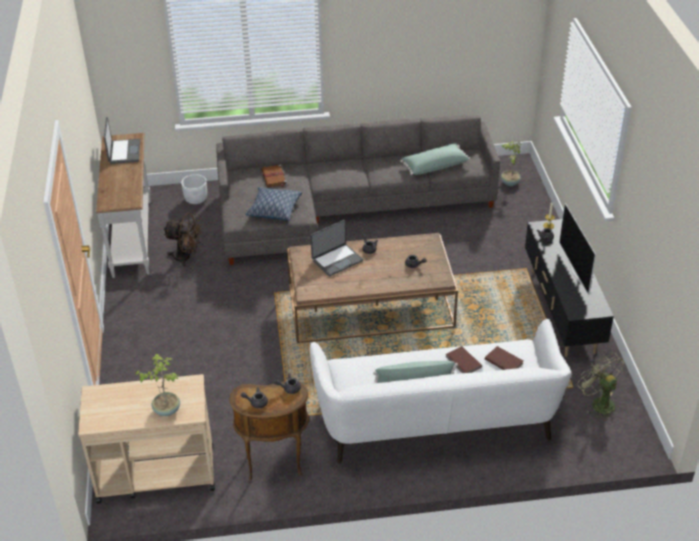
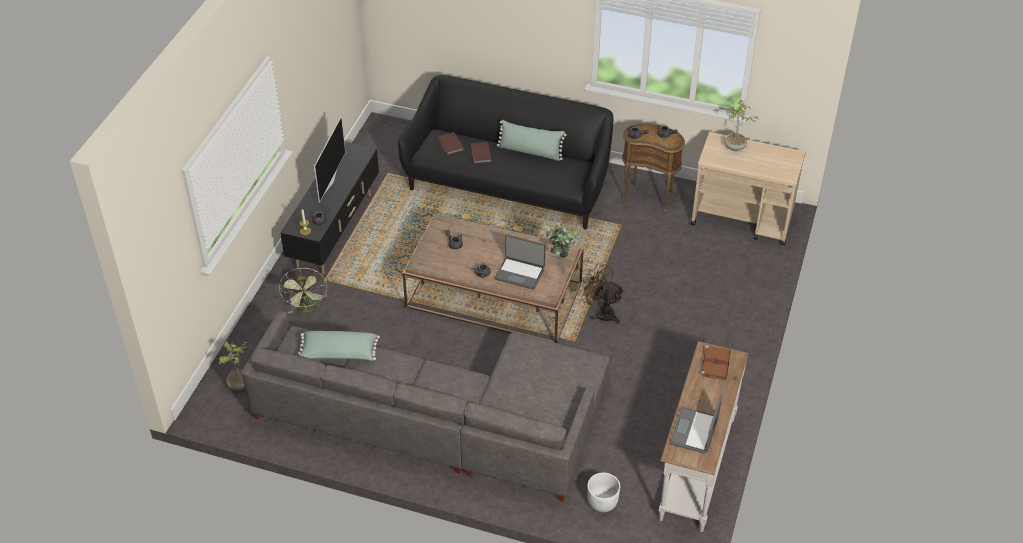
camera: 155 degrees left, 5 degrees up
brown fan [163,212,202,267] -> brown fan moved to [579,264,624,324]
pillow [245,187,302,220] -> none
brown book [261,165,287,187] -> brown book moved to [701,345,731,380]
laptop [310,220,363,277] -> laptop turned 150 degrees counterclockwise [495,234,545,290]
white sofa [310,319,571,464] -> black sofa [398,75,613,230]
green fan [577,352,624,420] -> green fan moved to [279,268,327,314]
none -> potted plant [545,222,577,258]

